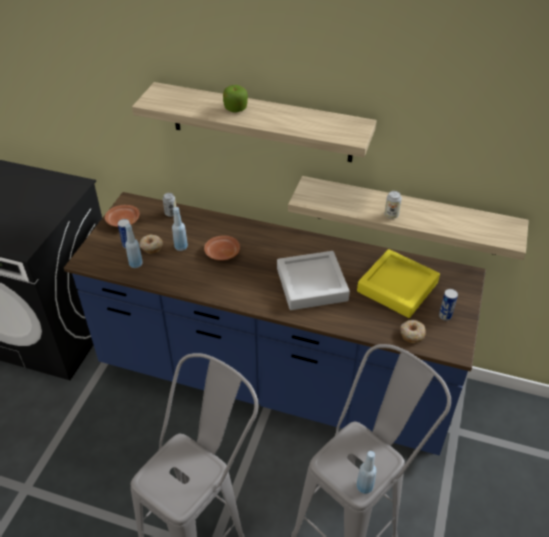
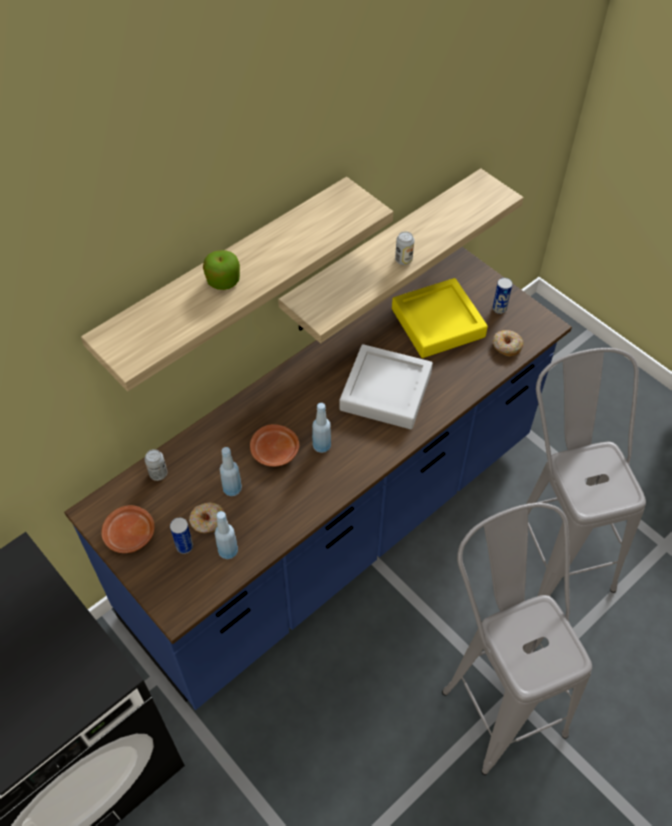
camera: 60 degrees left, 10 degrees up
blue bottle [356,451,376,494] -> blue bottle moved to [312,403,331,453]

